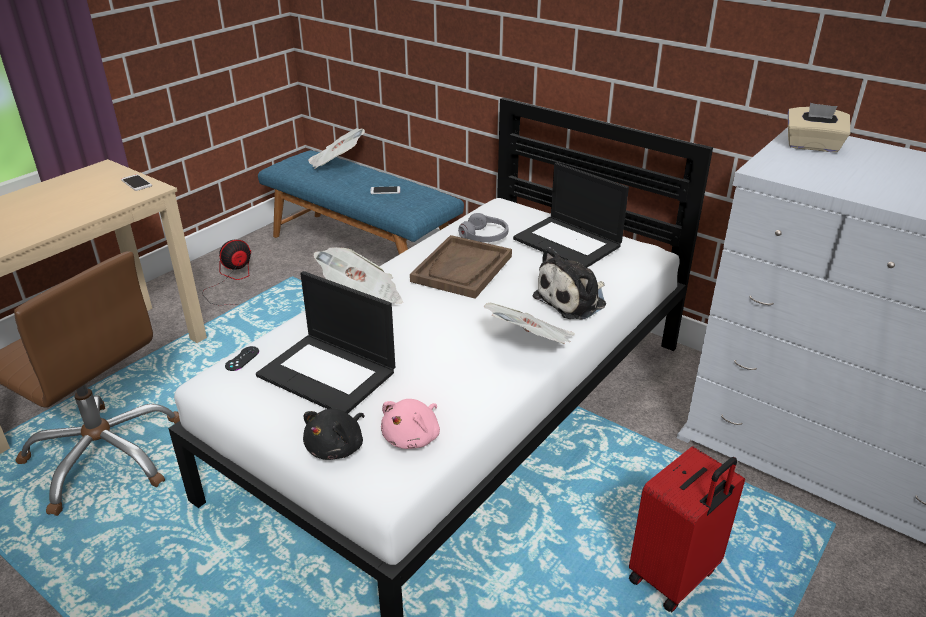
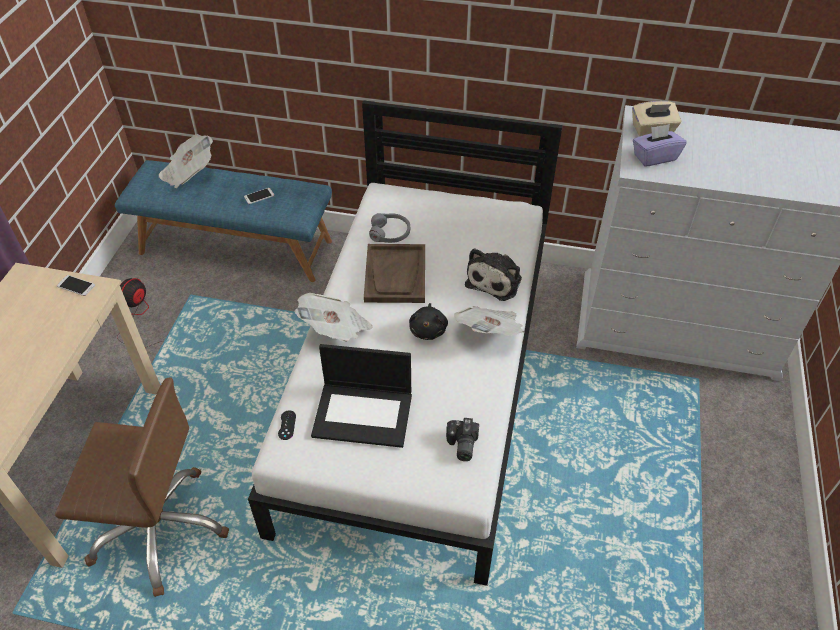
camera: 25 degrees left, 15 degrees up
black plush toy [303,409,364,460] -> black plush toy moved to [409,303,448,340]
pink plush toy [381,399,440,449] -> camera [446,418,479,461]
laptop [513,162,629,268] -> none
red suitcase [629,446,745,613] -> none
none -> purple tissue box [633,124,687,167]

